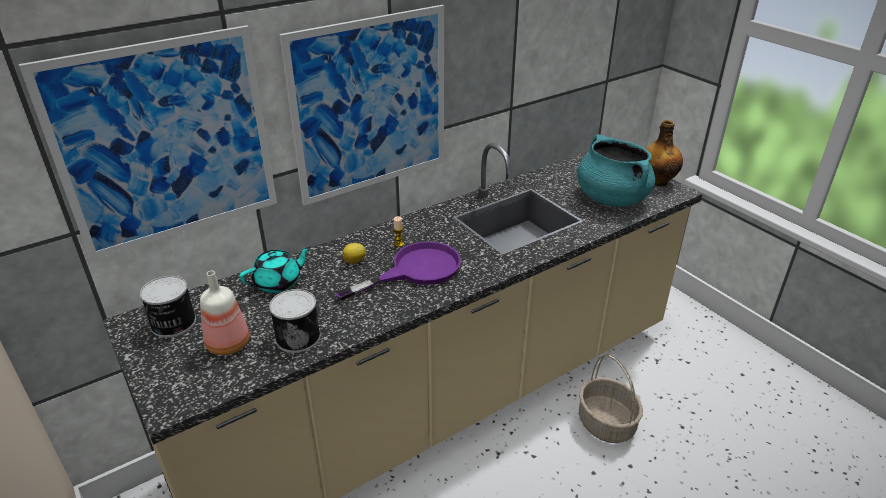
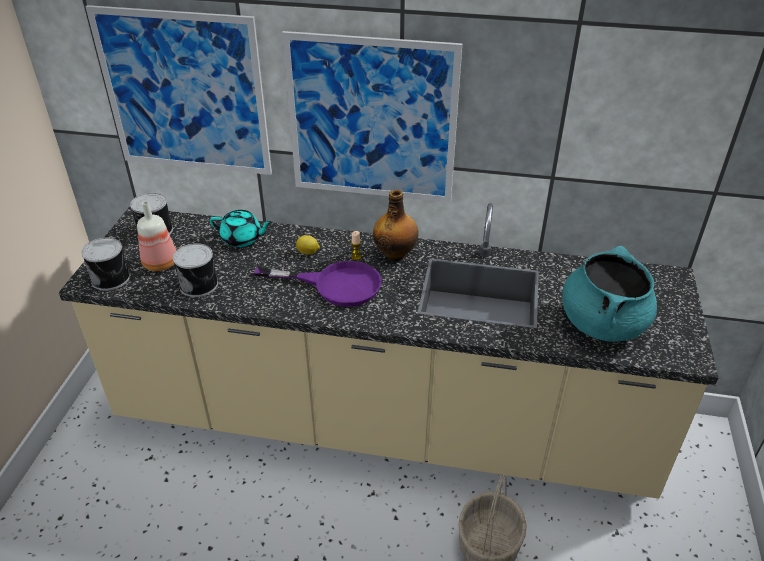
camera: 45 degrees right, 5 degrees up
bottle [646,120,683,186] -> bottle moved to [373,189,419,261]
none -> can [81,237,130,291]

